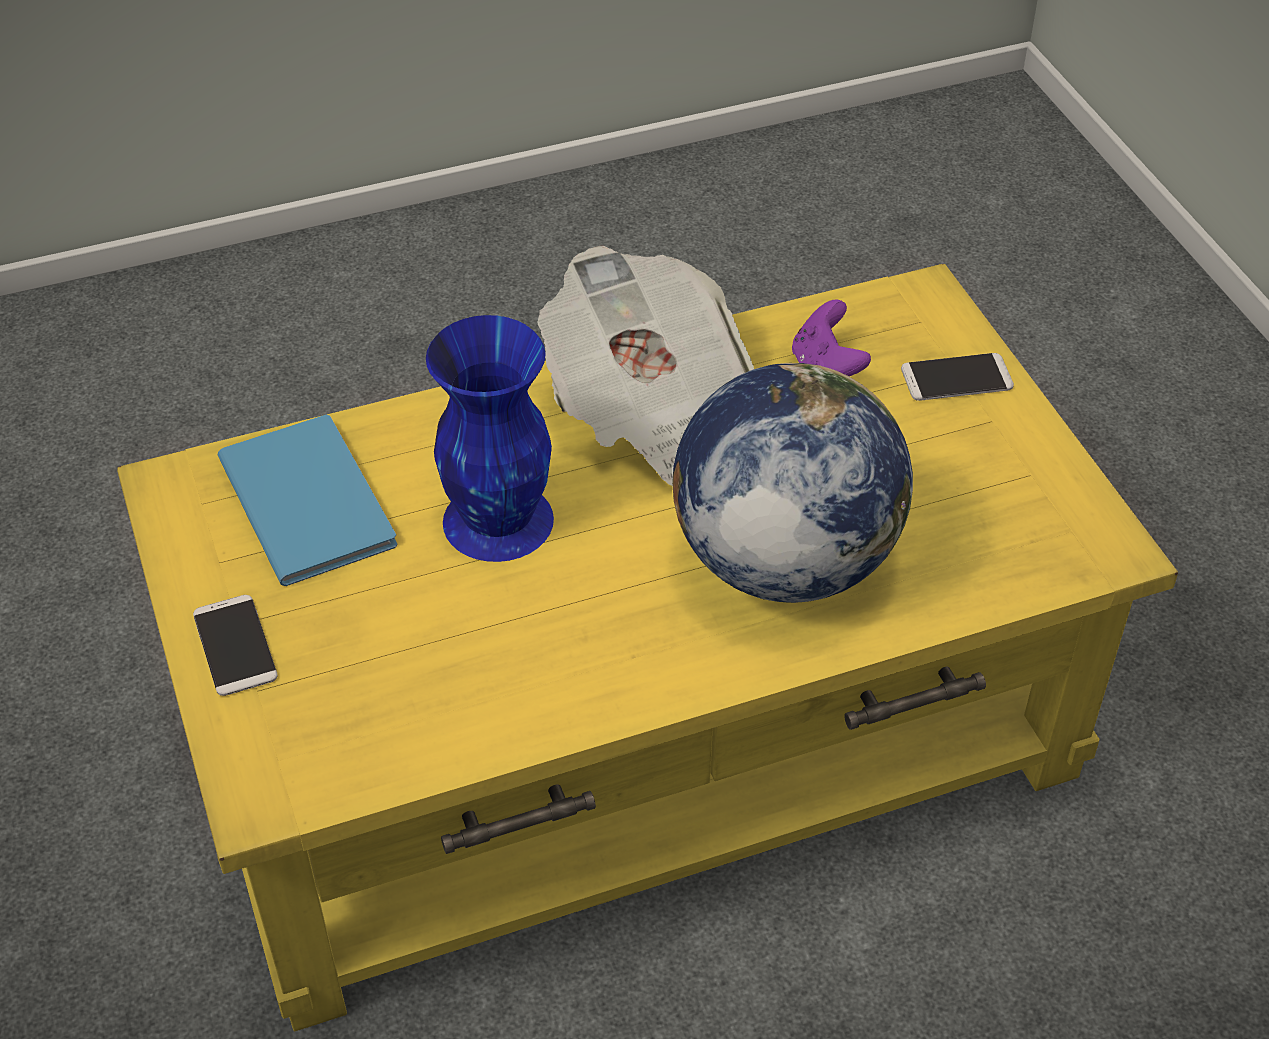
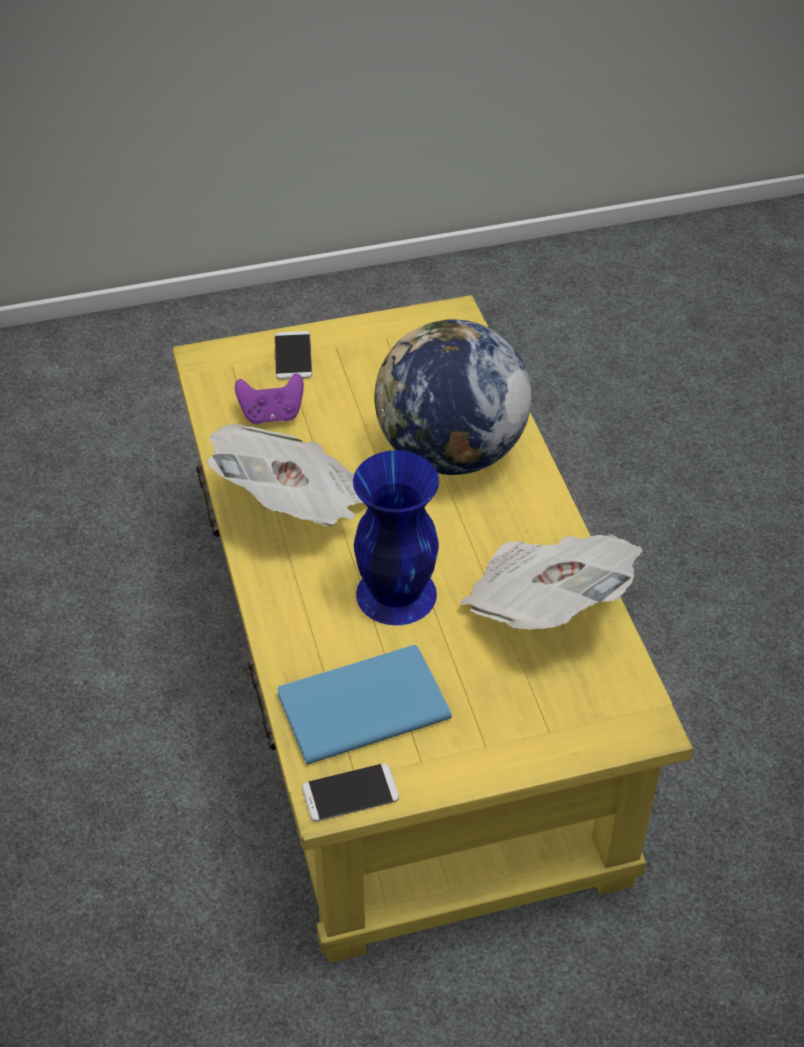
camera: 85 degrees left, 0 degrees up
phone [193,595,278,696] -> phone moved to [302,763,399,822]
none -> newspaper [459,534,643,630]

